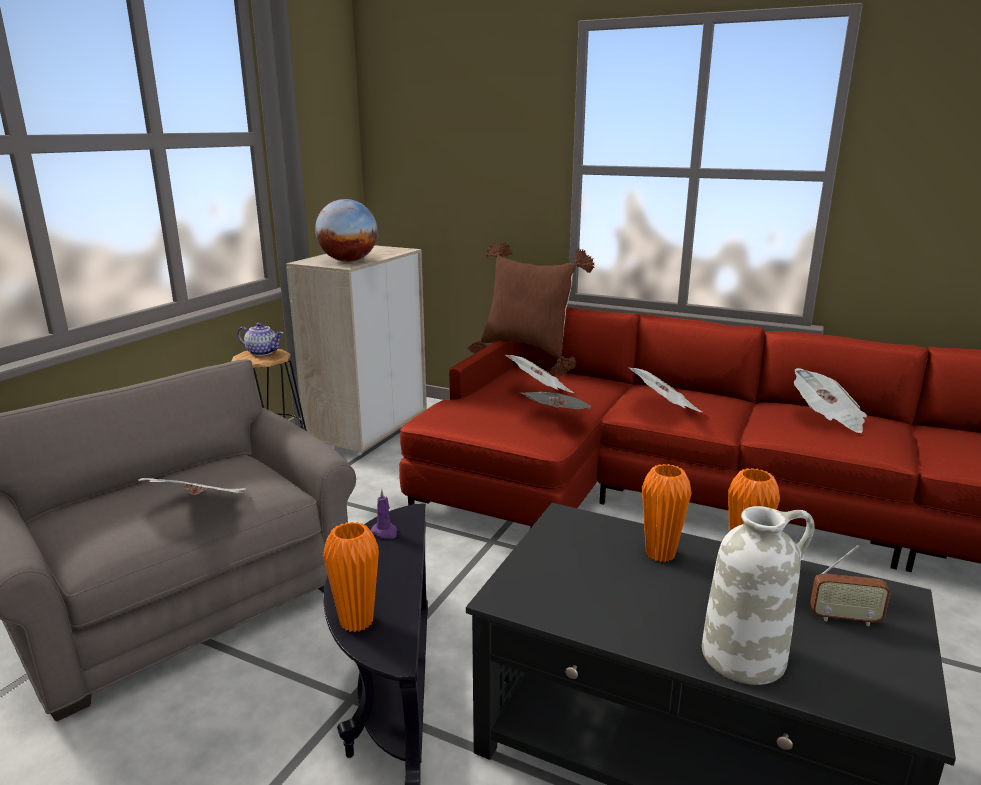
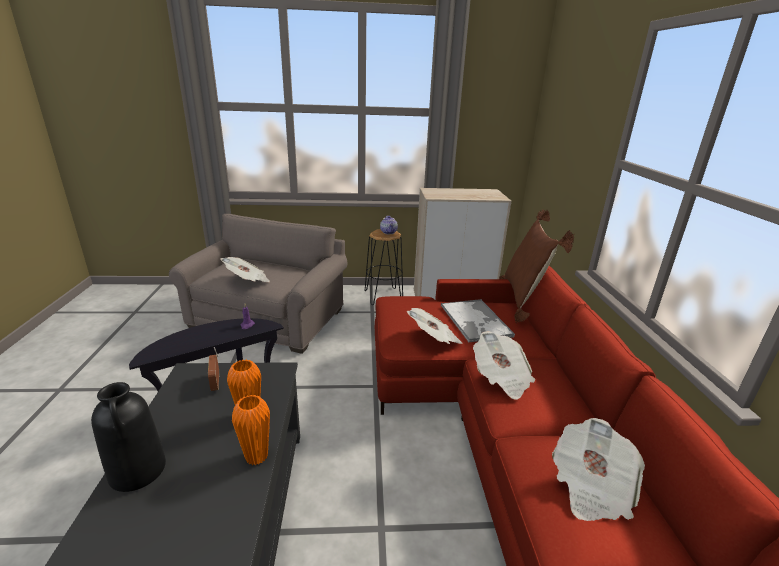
camera: 60 degrees right, 5 degrees up
globe [315,199,378,262] -> none
orange vase [323,522,379,632] -> none
newspaper [505,355,575,393] -> tray [441,299,515,343]
white vase [702,506,815,685] -> black vase [91,382,166,492]
radio [810,545,890,626] -> radio moved to [208,347,220,391]

